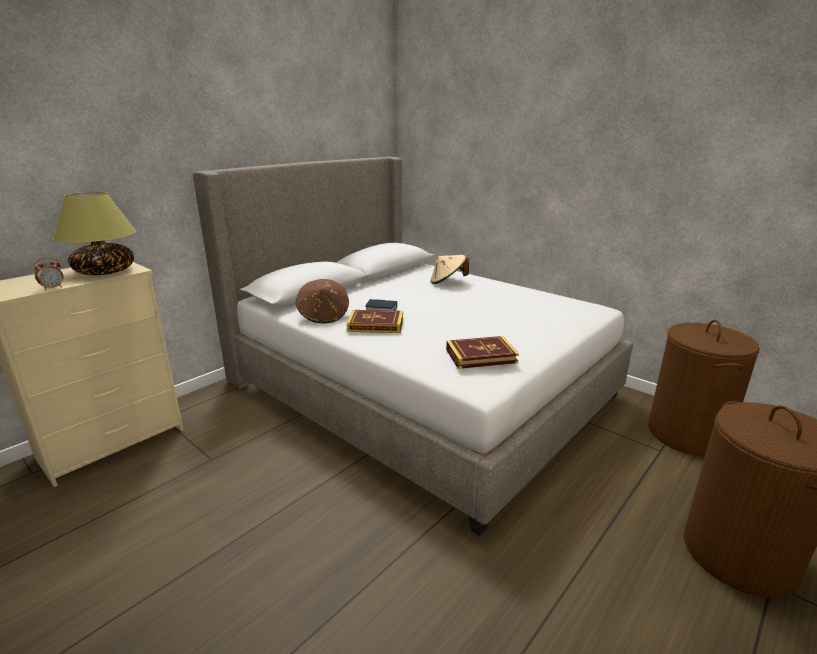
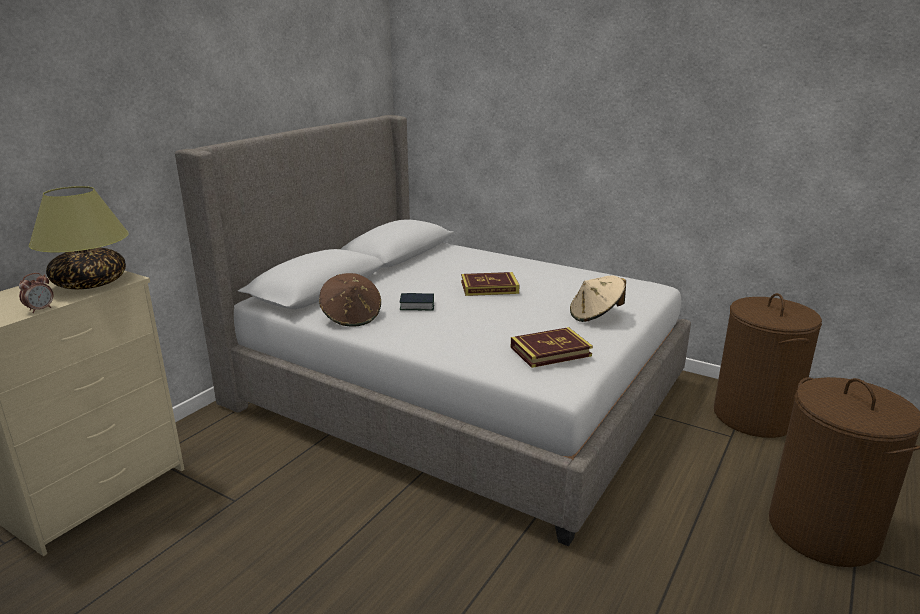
camera: 10 degrees left, 0 degrees up
book [347,310,403,333] -> book moved to [461,272,520,296]
beige hat [431,255,469,284] -> beige hat moved to [570,275,626,322]

